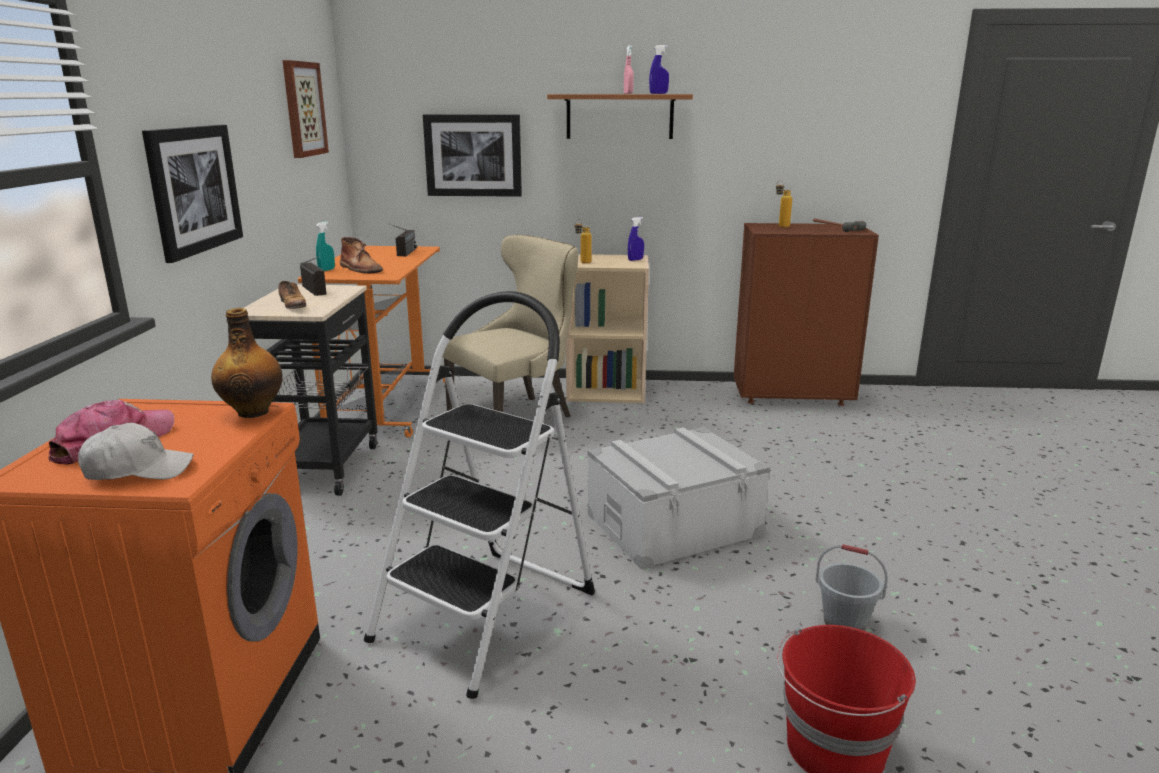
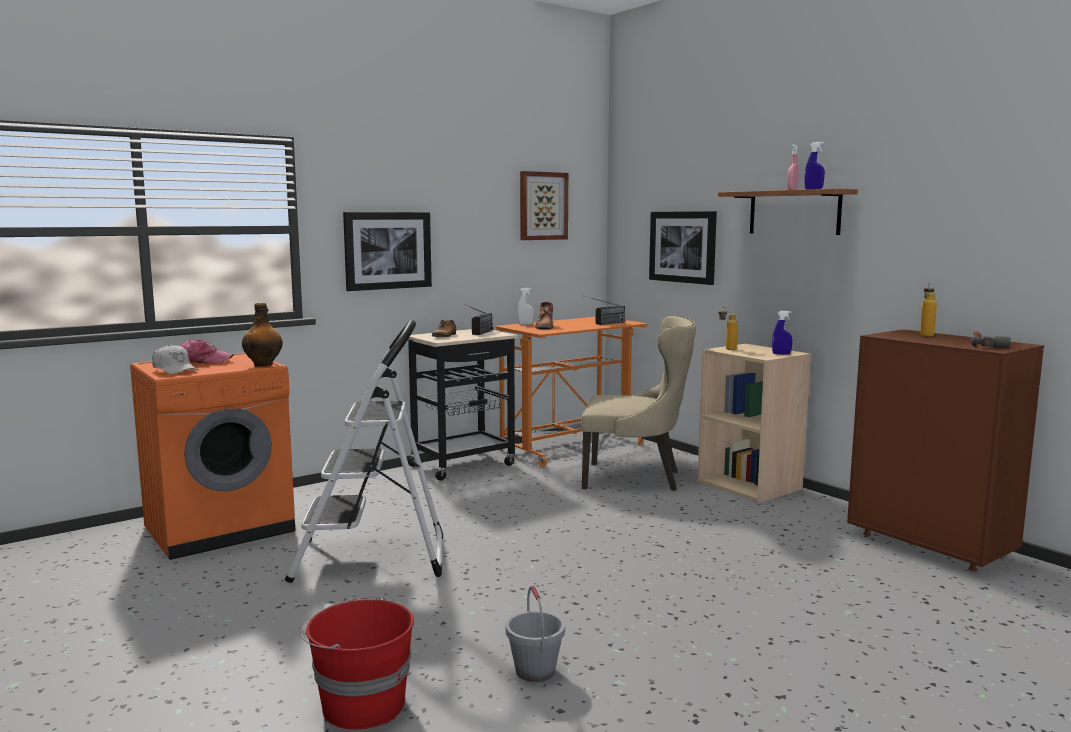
camera: 50 degrees right, 10 degrees down
turquoise spray bottle [316,221,335,271] -> white spray bottle [517,288,534,325]
grey storage box [588,427,770,569] -> none

